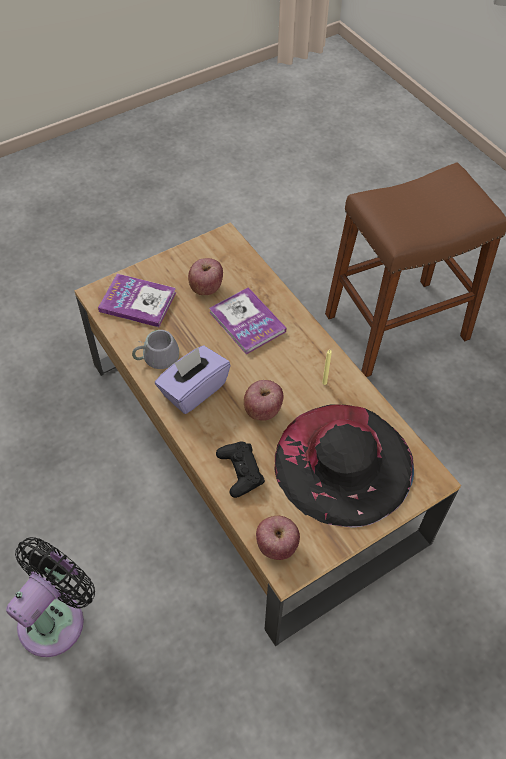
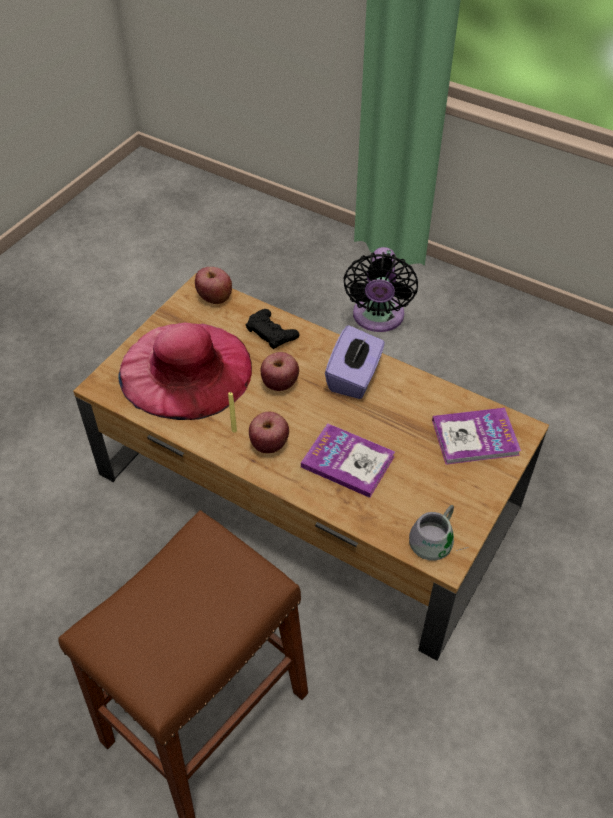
camera: 155 degrees right, 5 degrees down
grey mug [132,330,179,369] -> grey mug moved to [409,505,468,561]
apple [188,258,223,295] -> apple moved to [249,412,289,453]
black hat [275,404,414,527] -> pink hat [118,323,252,420]

